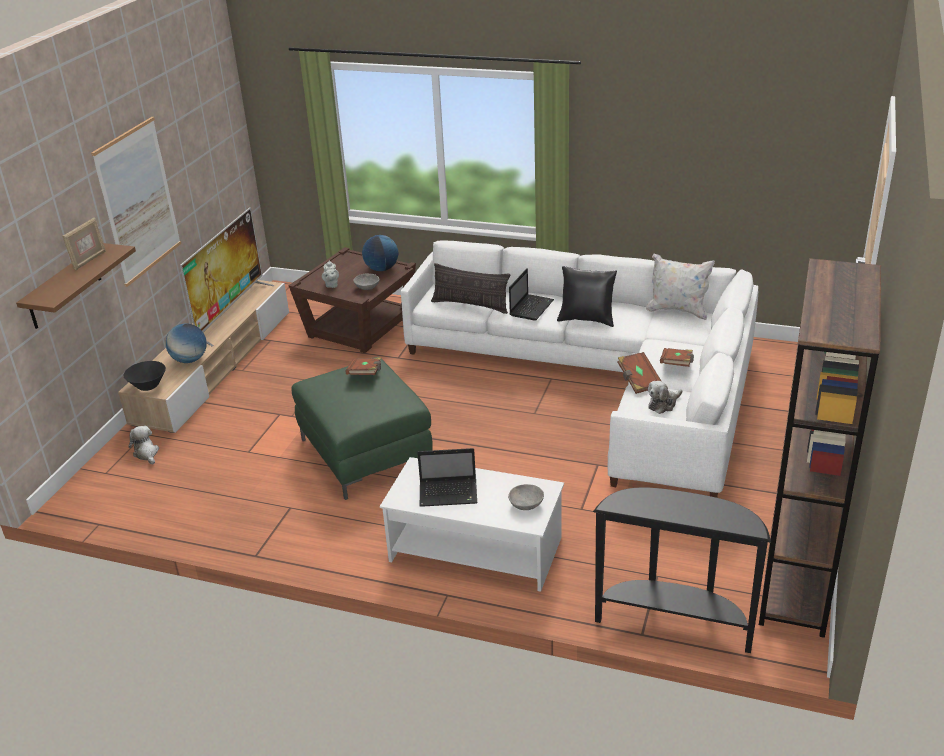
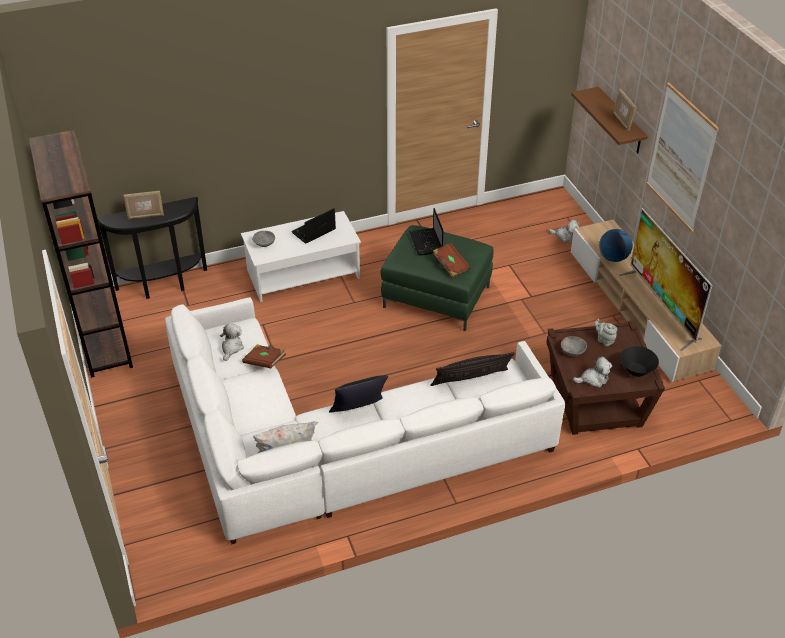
camera: 140 degrees right, 10 degrees up
black bowl [123,361,166,391] -> black bowl moved to [620,346,659,377]
globe [362,235,398,271] -> plush toy [573,357,612,388]
laptop [509,268,554,321] -> laptop moved to [409,208,444,256]
brown book [660,348,694,367] -> none
none -> picture frame [123,191,164,220]

